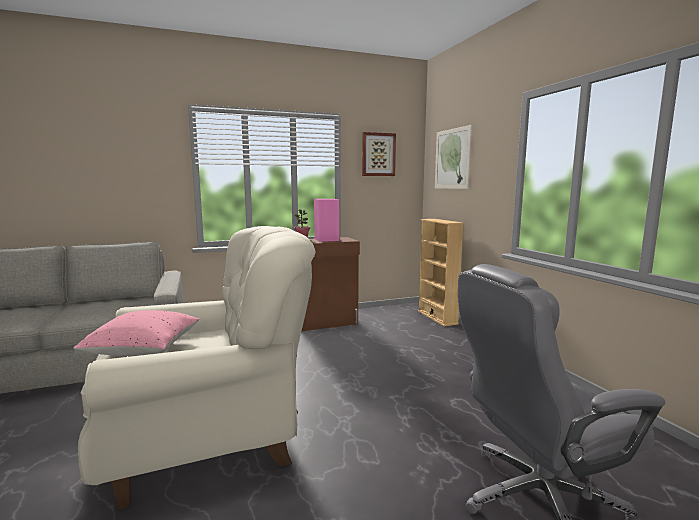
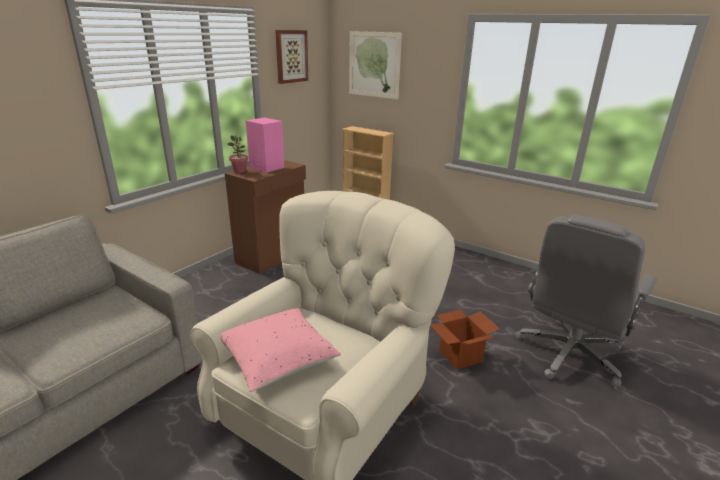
camera: 35 degrees left, 15 degrees up
none -> cardboard box [430,309,500,370]

